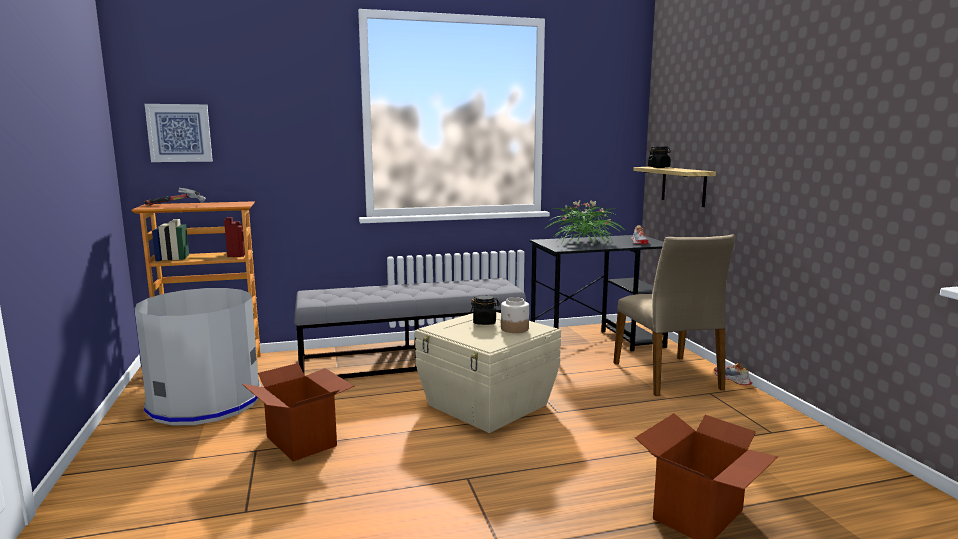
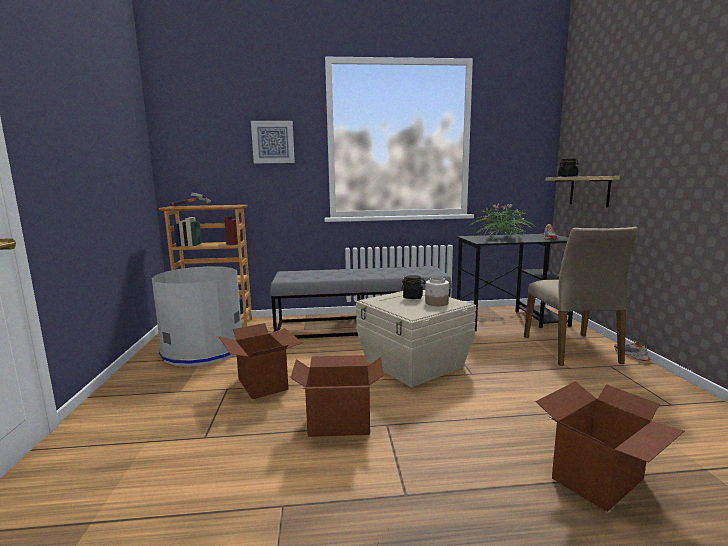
camera: 10 degrees right, 0 degrees up
picture [145,104,213,162] -> picture moved to [251,121,295,163]
none -> cardboard box [290,355,384,437]

